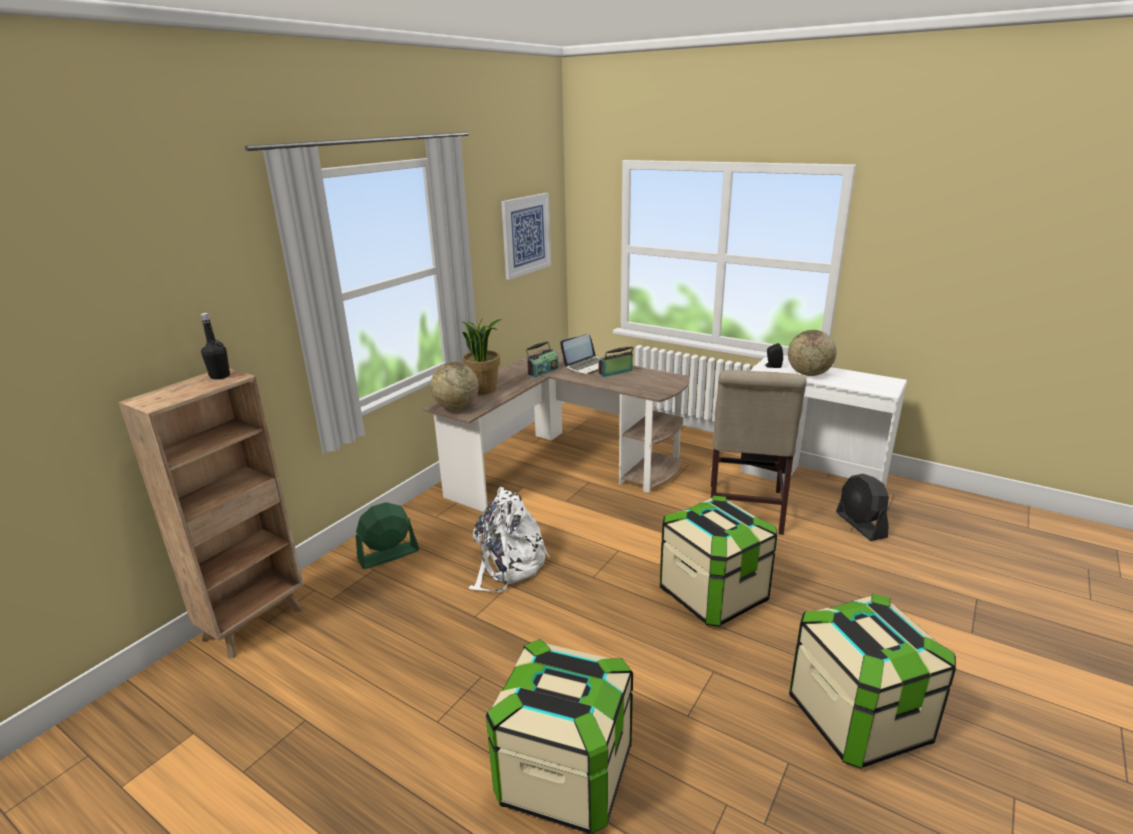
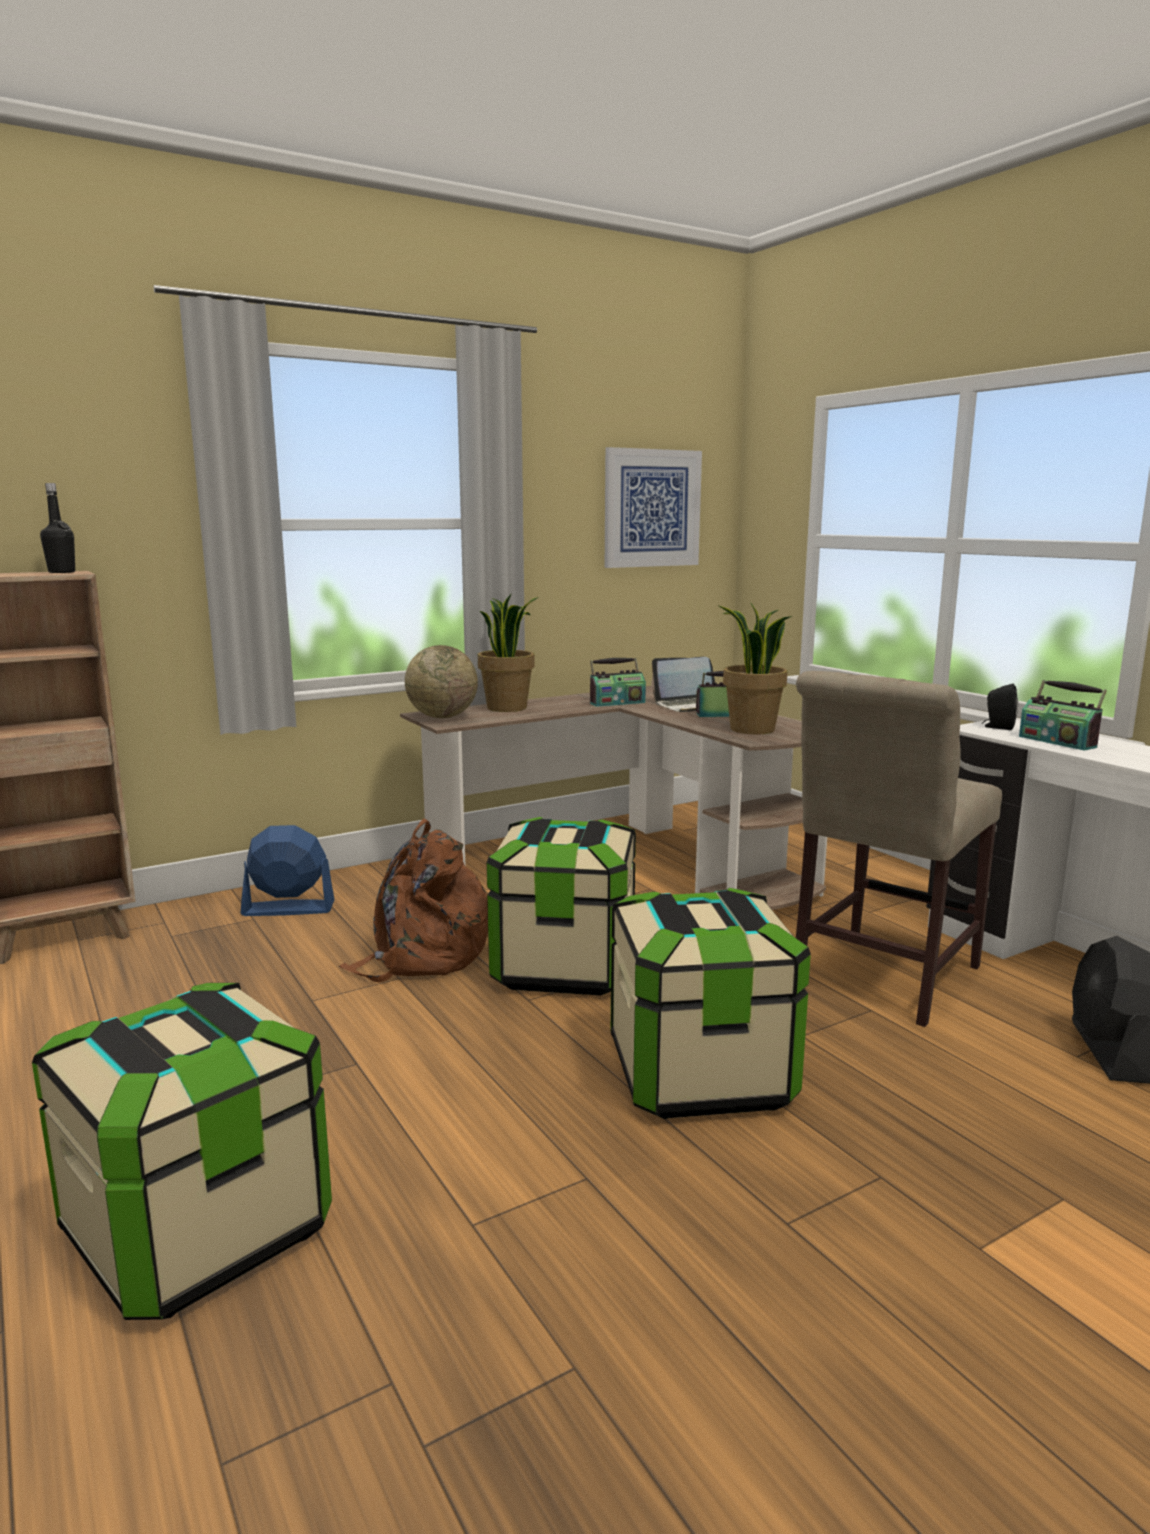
camera: 25 degrees right, 10 degrees down
green fan [356,502,419,569] -> blue fan [240,825,335,916]
white backpack [468,486,550,592] -> brown backpack [339,818,488,982]
globe [788,330,837,376] -> radio [1019,680,1107,751]
storage box [789,593,956,769] -> storage box moved to [487,817,636,996]
none -> potted plant [719,602,792,734]

